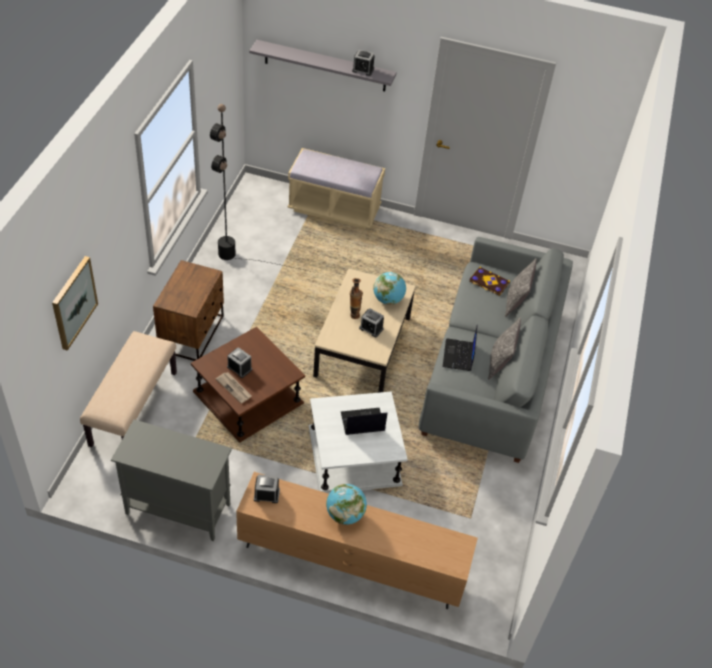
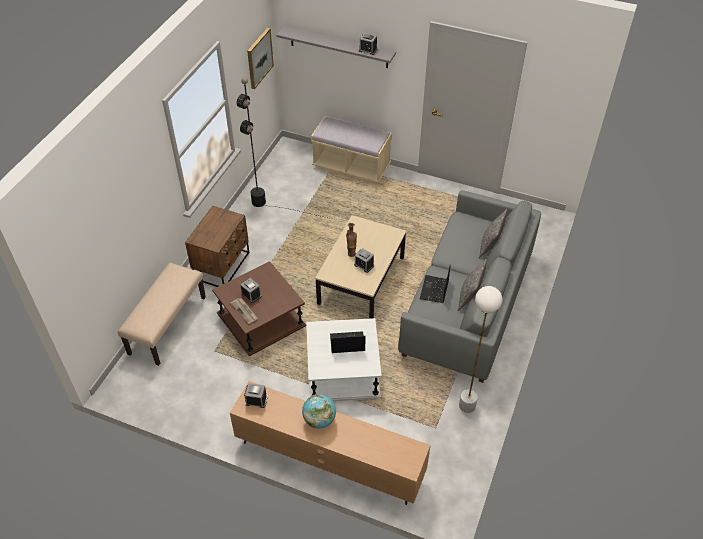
camera: 10 degrees right, 0 degrees up
picture [52,256,98,351] -> picture moved to [247,28,274,89]
grey cabinet [111,419,232,541] -> none
globe [373,272,406,305] -> none
book [469,267,510,296] -> none
none -> white floor lamp [459,286,502,413]

